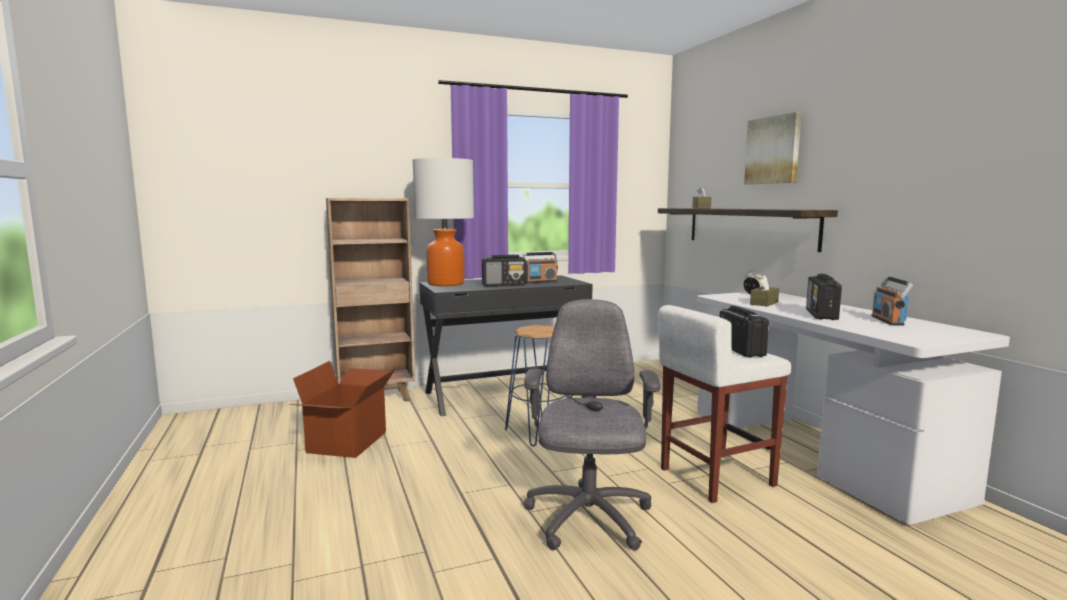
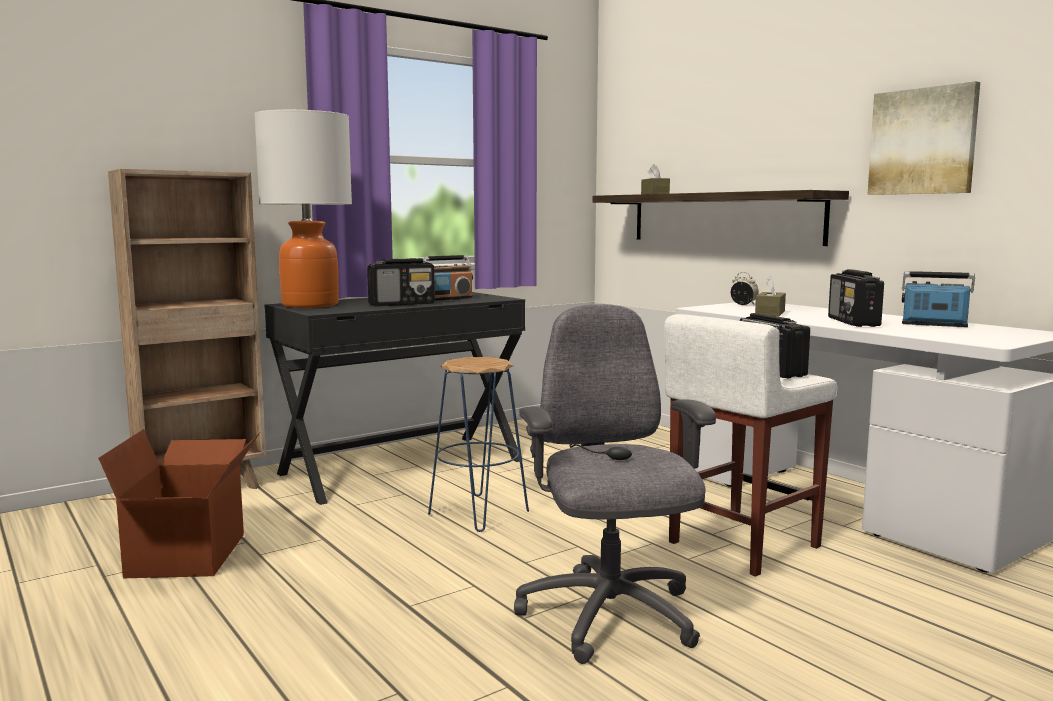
camera: 15 degrees left, 0 degrees up
picture [744,112,801,185] -> picture moved to [867,81,980,195]
radio [872,276,913,326] -> radio turned 120 degrees clockwise [902,271,975,327]

